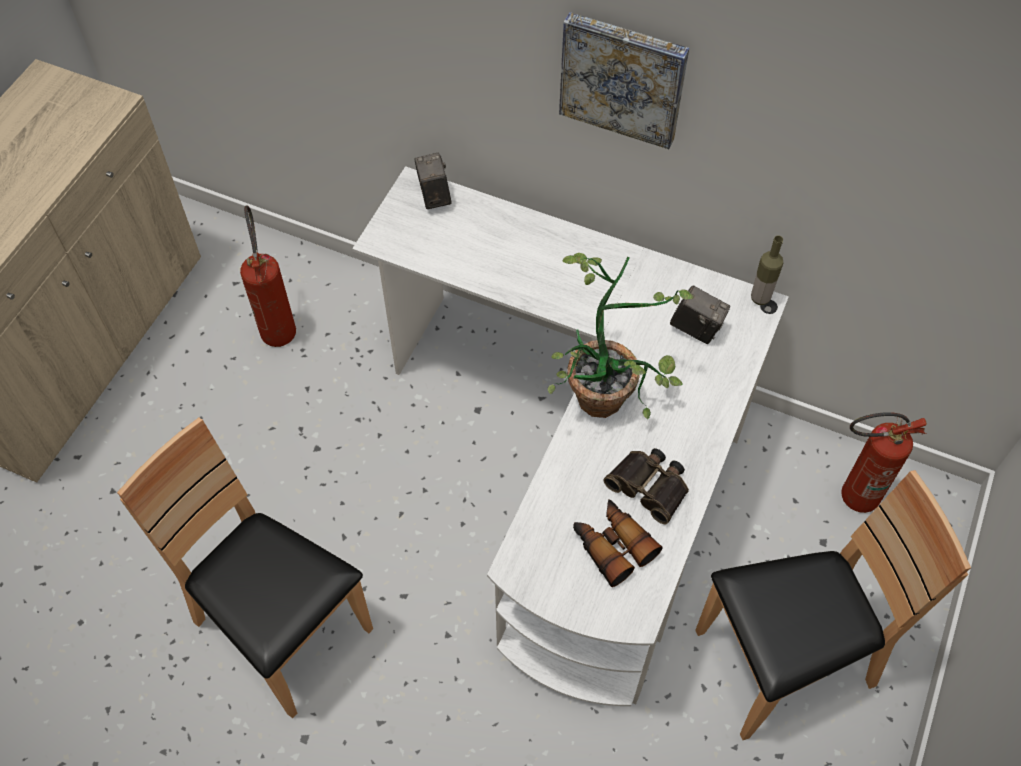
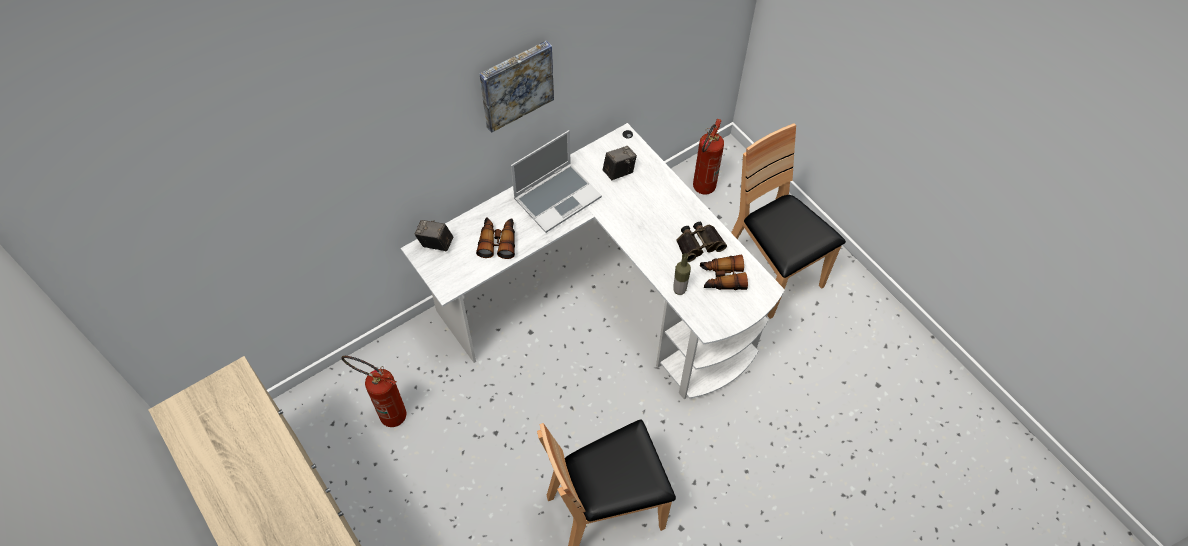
camera: 60 degrees left, 0 degrees up
potted plant [548,253,694,419] -> none
brown chair [695,470,971,740] -> brown chair turned 45 degrees counterclockwise [731,124,846,319]
bottle [751,236,783,305] -> bottle moved to [673,253,691,295]
none -> binoculars [476,217,515,259]
none -> laptop [511,130,602,233]

